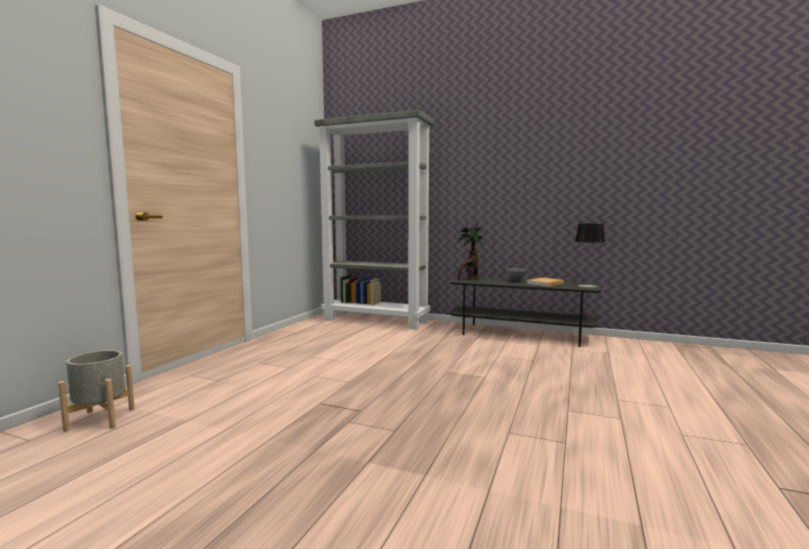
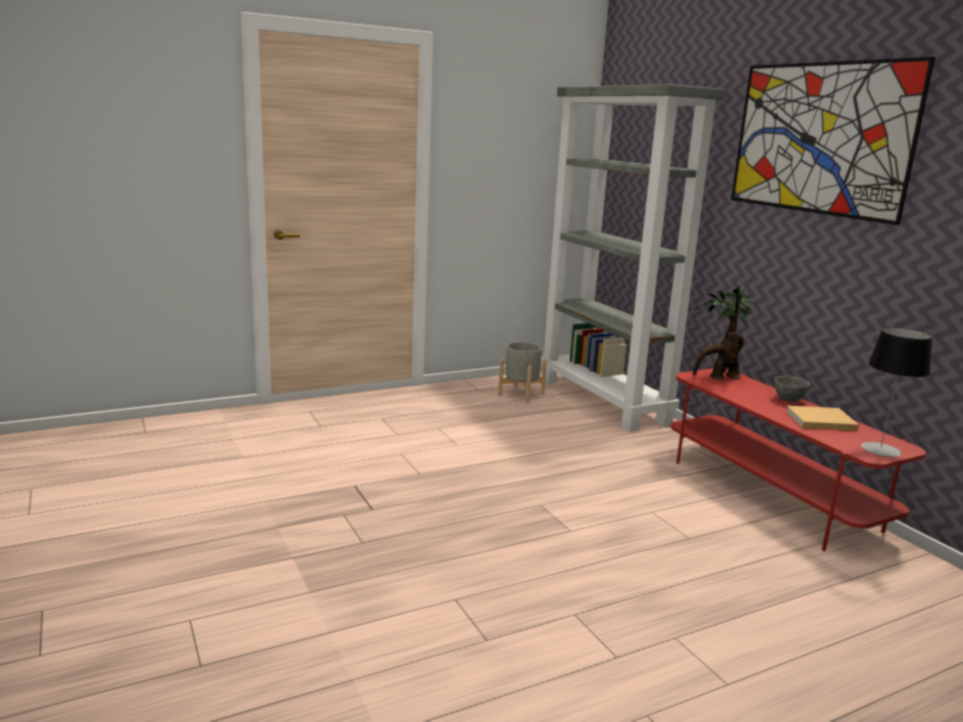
camera: 40 degrees right, 10 degrees up
grey planter [58,350,135,432] -> grey planter moved to [498,342,547,403]
grey tv stand [450,277,602,347] -> red tv stand [671,368,926,551]
none -> picture [731,57,935,225]

